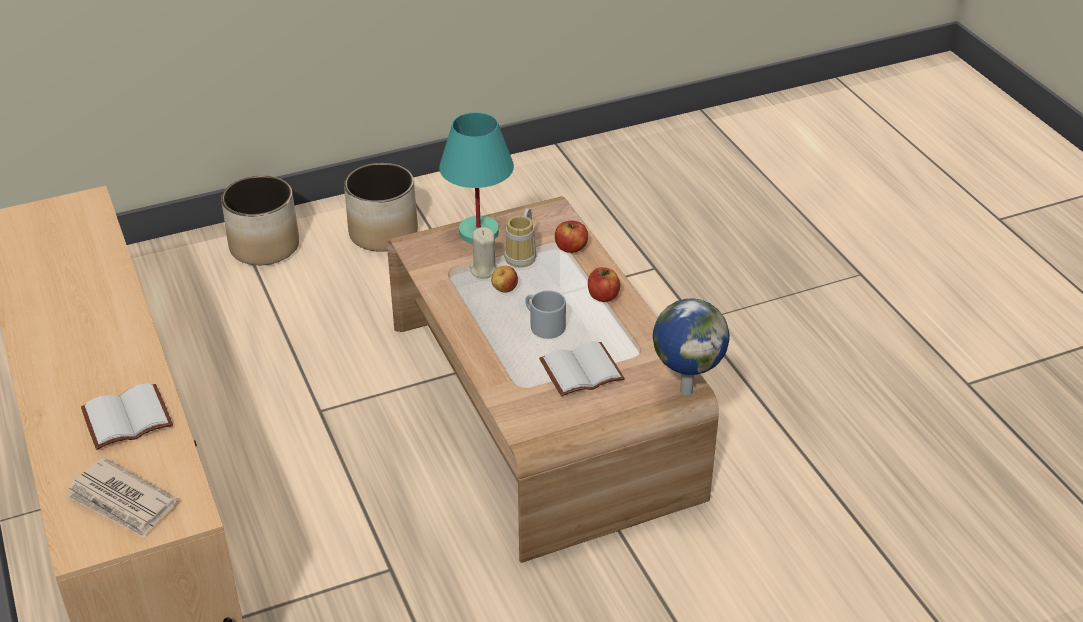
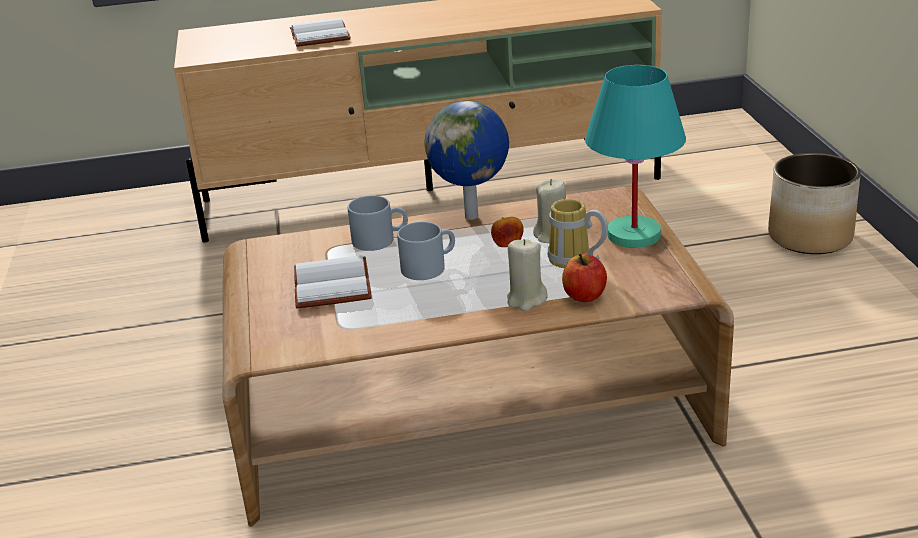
camera: 105 degrees right, 10 degrees down
newspaper [66,457,177,538] -> none
planter [344,163,418,252] -> none
apple [588,267,620,302] -> none
globe [653,298,730,395] -> globe moved to [425,101,509,220]
none -> grey mug [348,196,408,251]
none -> beige candle [507,239,548,311]

